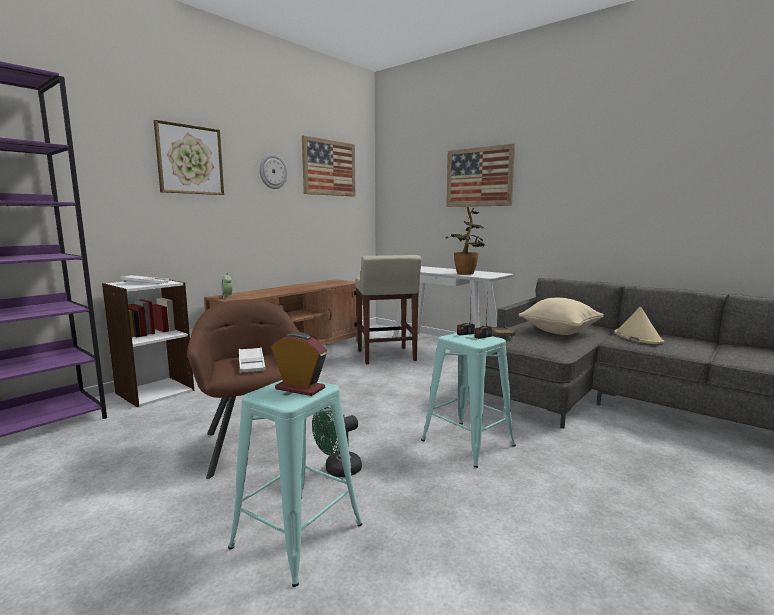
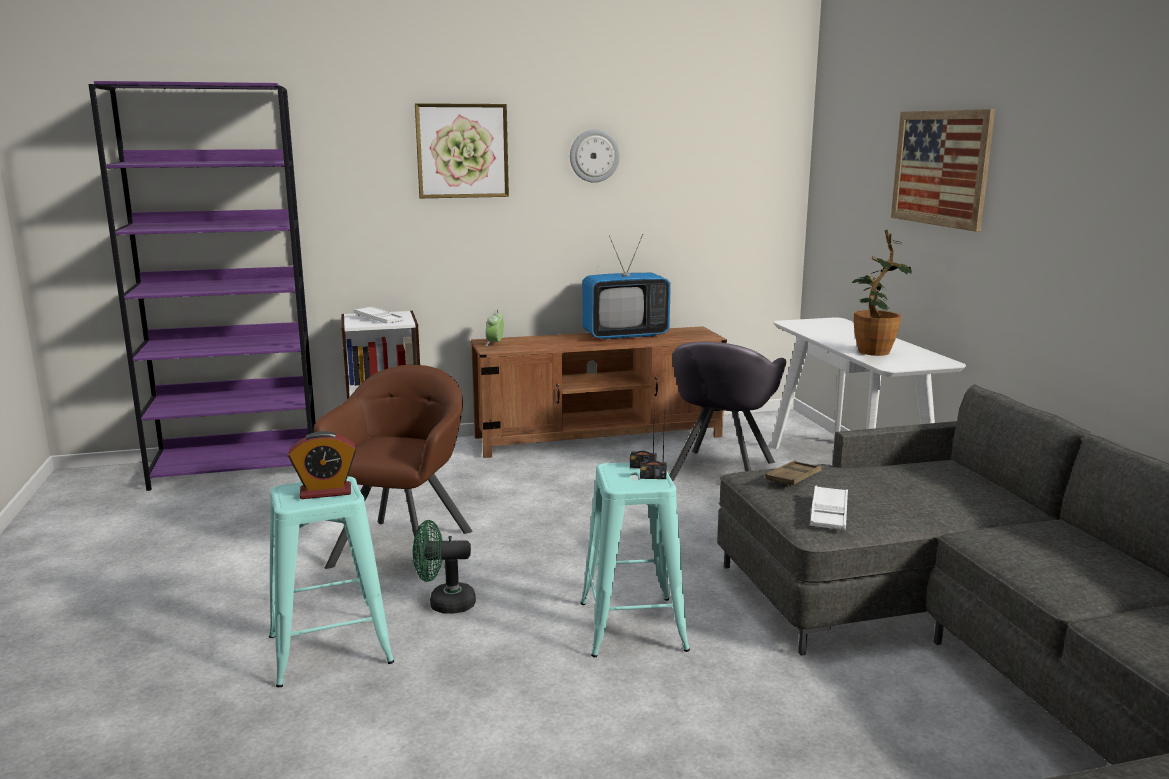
camera: 35 degrees right, 5 degrees up
white tray [239,347,265,373] -> white tray moved to [810,486,848,530]
alarm clock [271,332,327,396] -> alarm clock turned 105 degrees clockwise [288,431,356,499]
picture [302,135,355,197] -> none
beige stool [355,255,421,364] -> grey armchair [669,342,786,481]
beige pillow [518,298,604,335] -> none
beige hat [615,306,664,344] -> none
none -> television [582,234,671,340]

